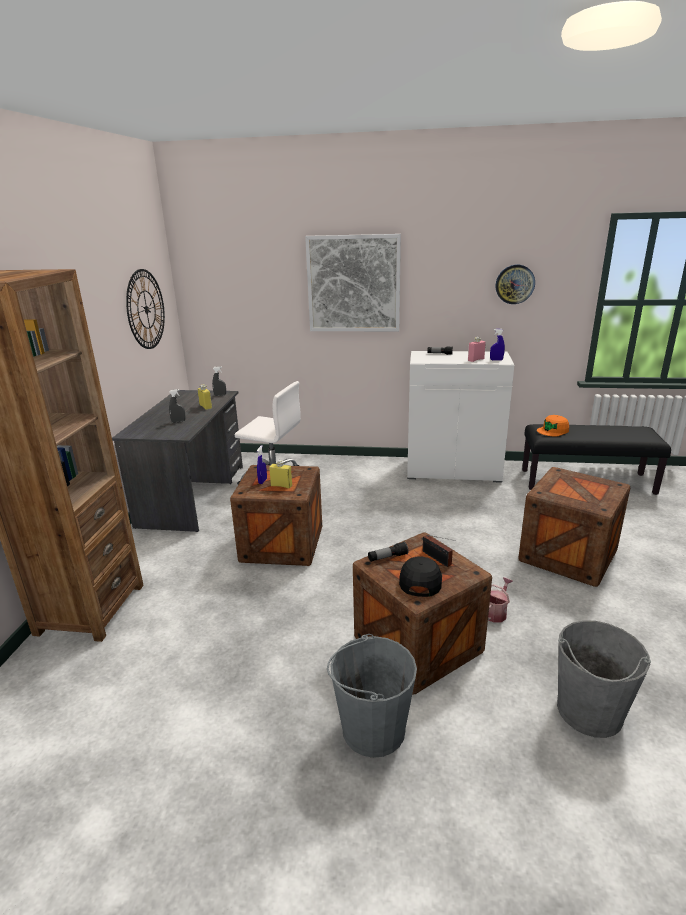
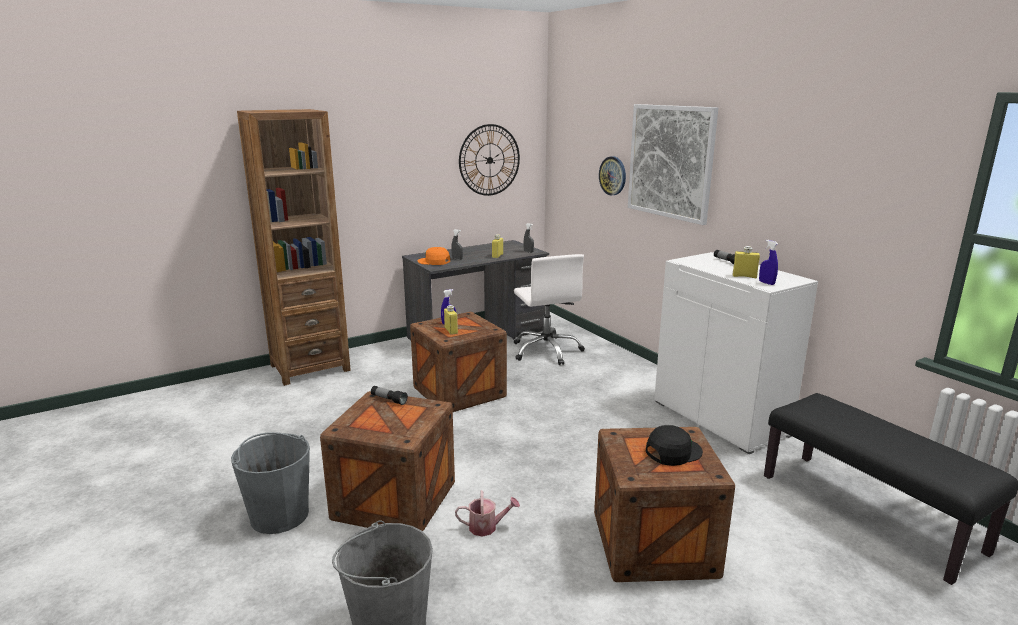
camera: 50 degrees right, 5 degrees down
black cap [399,557,442,597] -> black cap moved to [646,425,703,466]
radio [423,535,456,567] -> none
pink bottle [468,337,486,362] -> yellow bottle [733,246,760,278]
wall clock [496,265,535,304] -> wall clock moved to [599,156,626,196]
orange cap [537,415,569,436] -> orange cap moved to [418,247,450,265]

